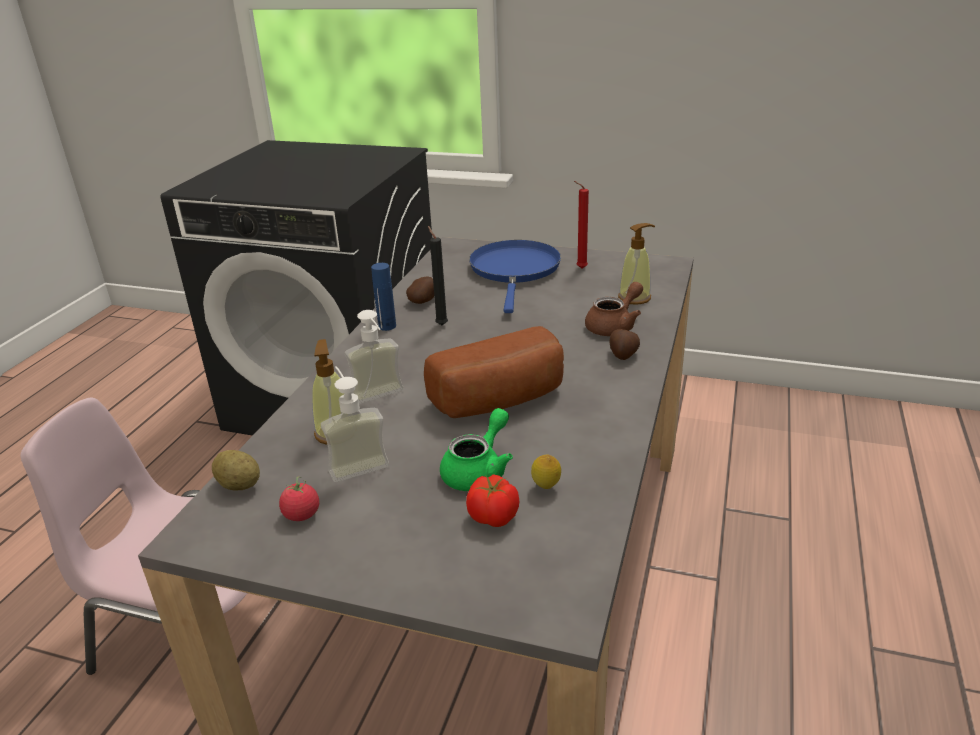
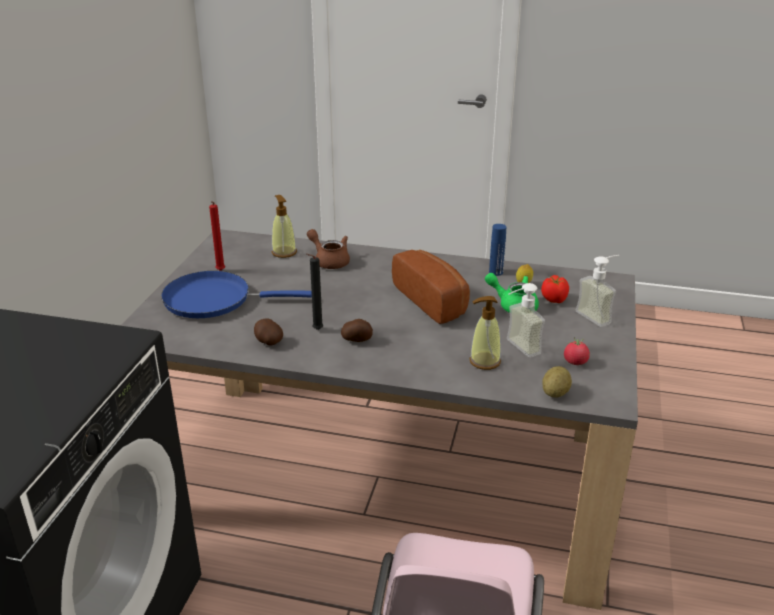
camera: 95 degrees left, 0 degrees up
soap dispenser [345,310,403,404] -> soap dispenser moved to [576,255,619,327]
blue bottle [371,263,396,331] -> blue bottle moved to [489,224,506,276]
potato [609,329,640,360] -> potato moved to [341,319,373,342]

